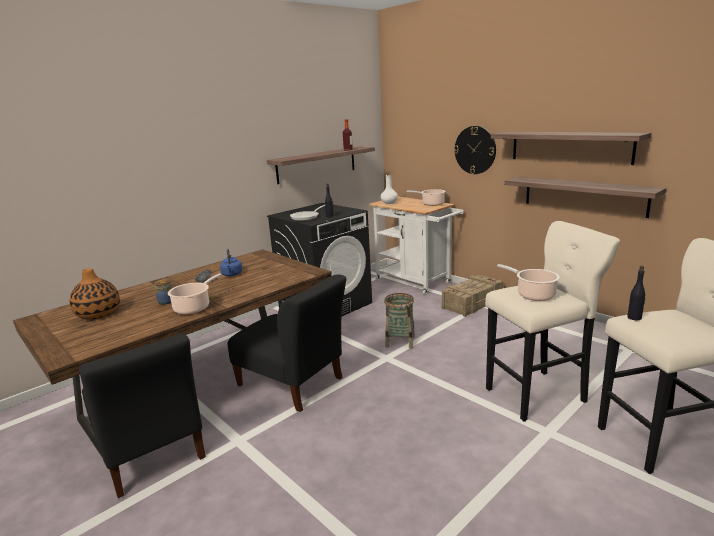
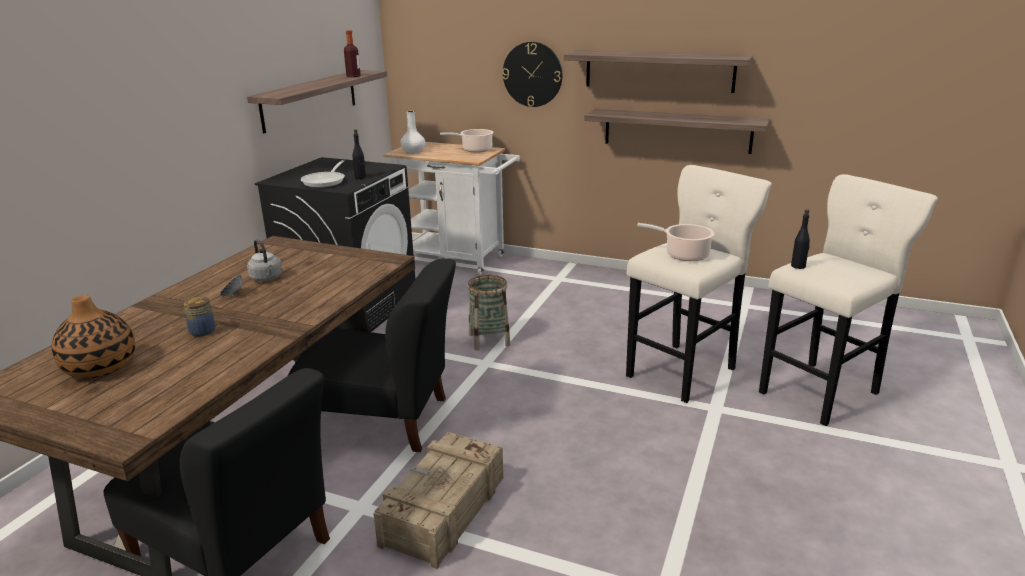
camera: 25 degrees left, 5 degrees up
cooking pot [168,273,222,314] -> none
blue kettle [220,249,243,276] -> grey kettle [247,239,282,281]
crate [442,275,504,317] -> crate moved to [373,432,503,569]

